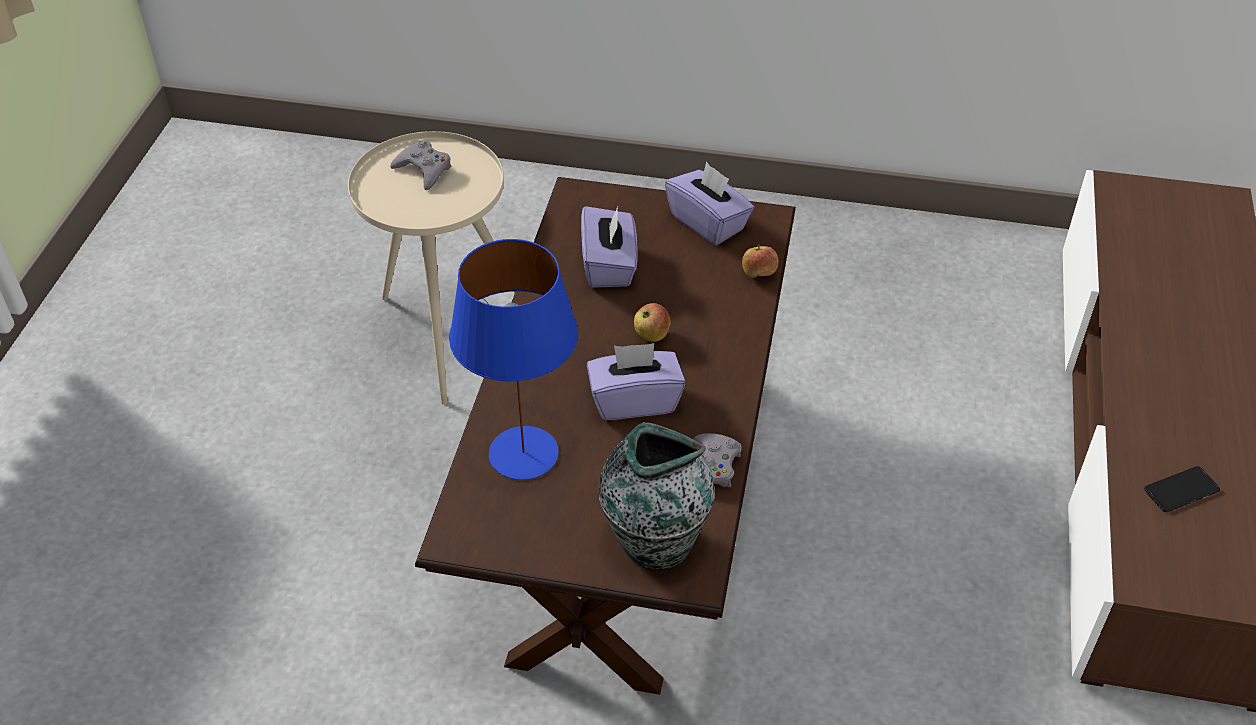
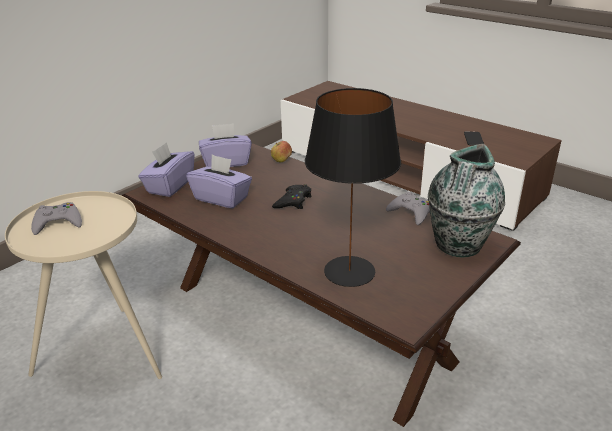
camera: 60 degrees left, 15 degrees down
blue table lamp [449,239,578,480] -> black table lamp [305,88,401,287]
purple tissue box [587,343,685,420] -> purple tissue box moved to [138,142,195,197]
apple [634,303,671,342] -> black game controller [272,184,312,209]

